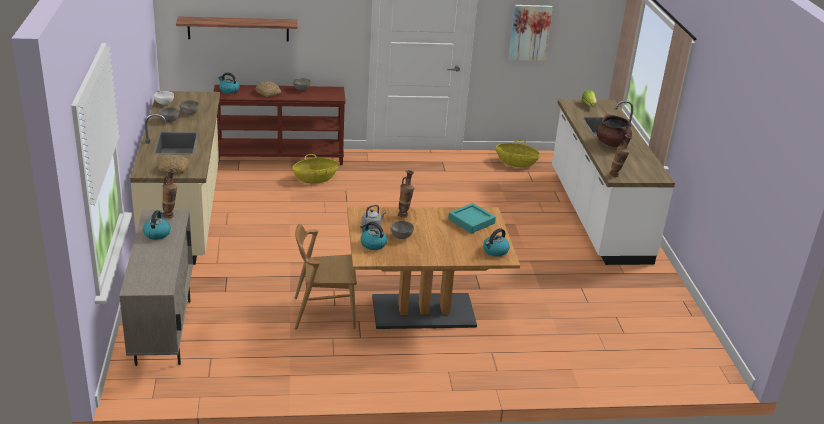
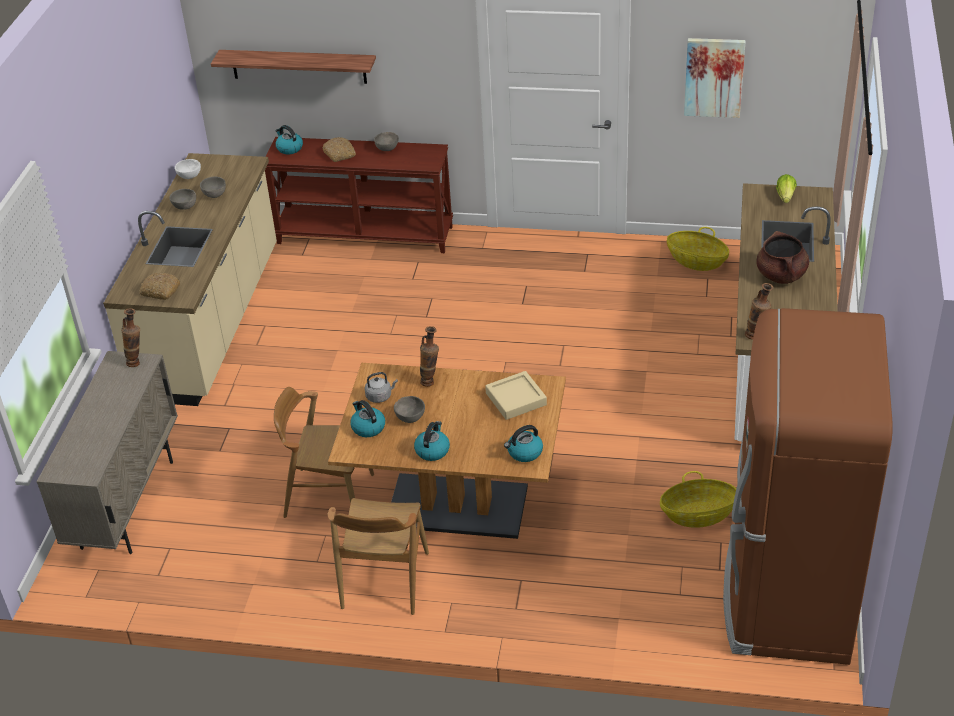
camera: 20 degrees right, 10 degrees up
kettle [143,210,171,240] -> kettle moved to [414,421,450,461]
basket [292,154,339,184] -> basket moved to [660,471,736,528]
turquoise tray [448,203,496,233] -> beige tray [485,371,547,420]
none -> brown chair [328,498,429,615]
none -> brown fridge [723,308,893,665]

